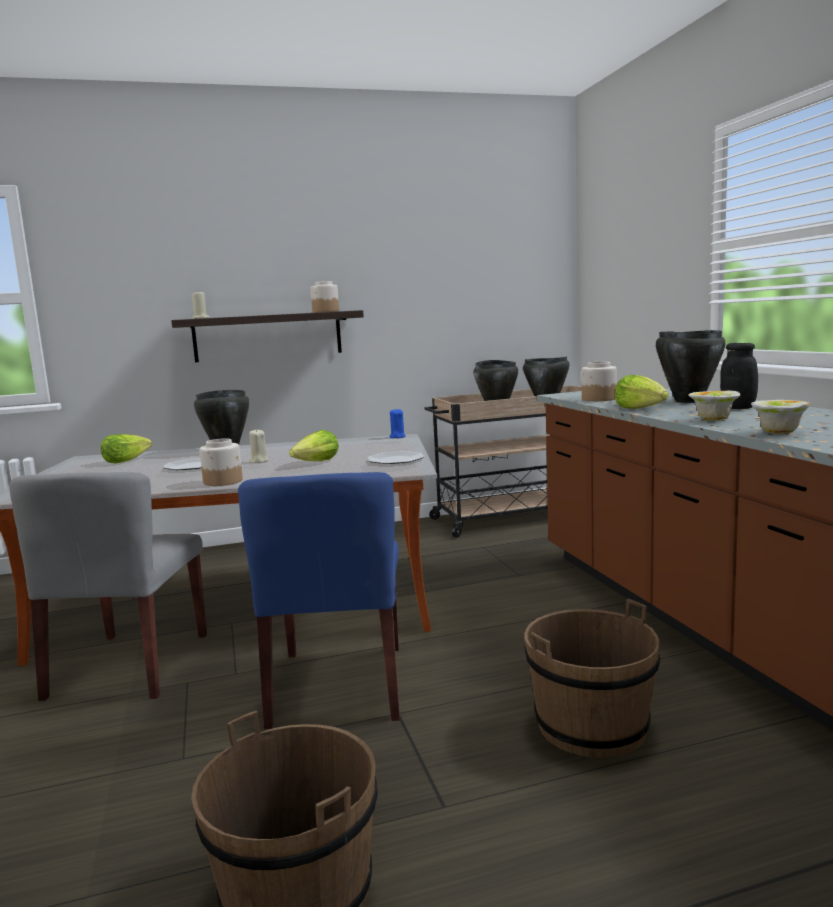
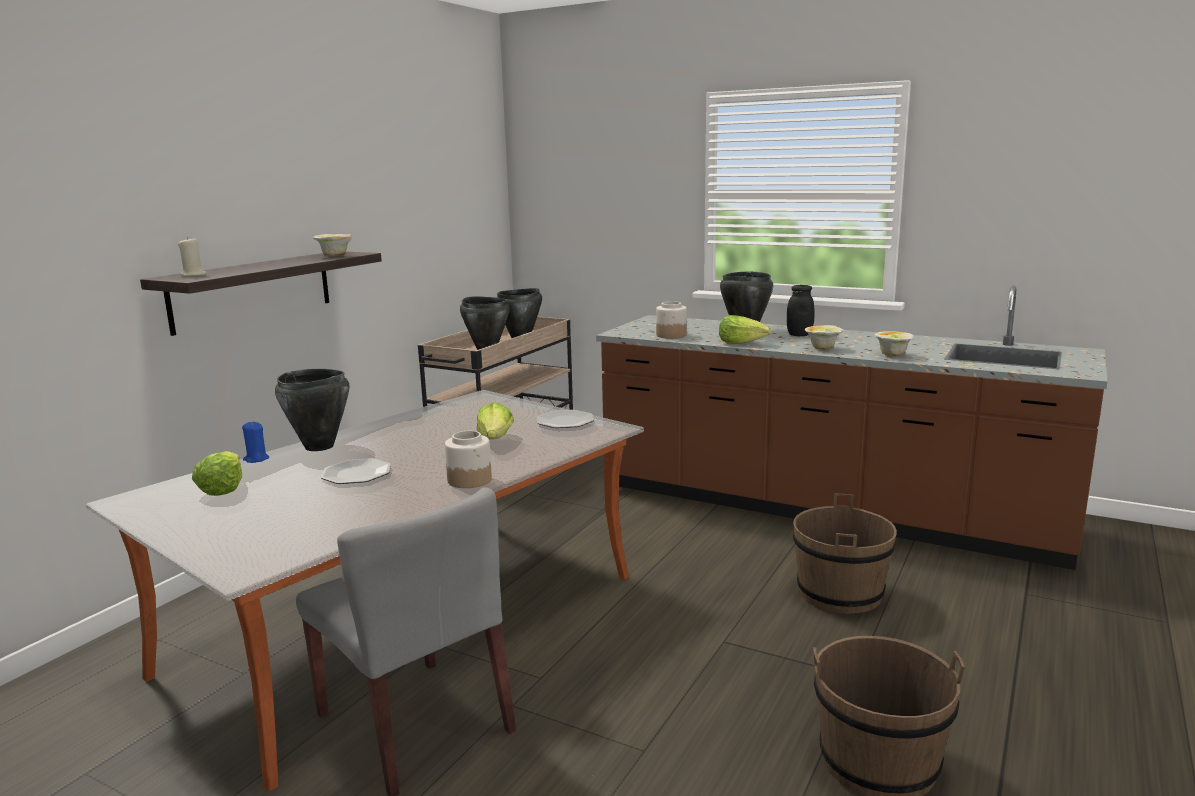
camera: 45 degrees left, 5 degrees up
blue chair [238,472,400,729] -> none
beige candle [249,430,269,463] -> none
jar [310,281,339,313] -> bowl [313,234,352,257]
blue candle [389,409,406,438] -> blue candle moved to [242,422,269,463]

